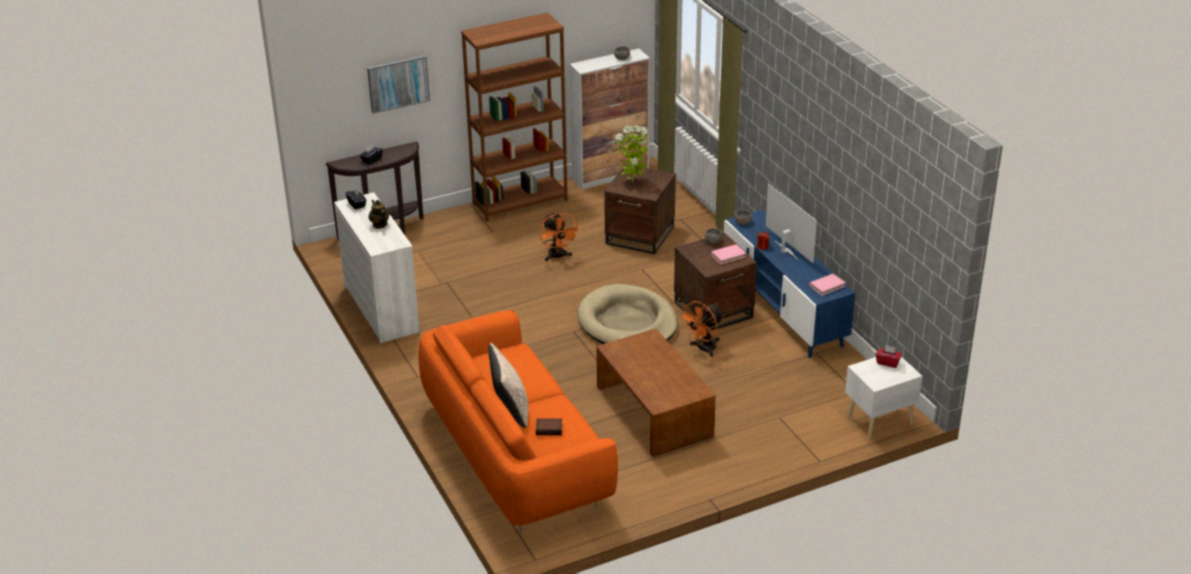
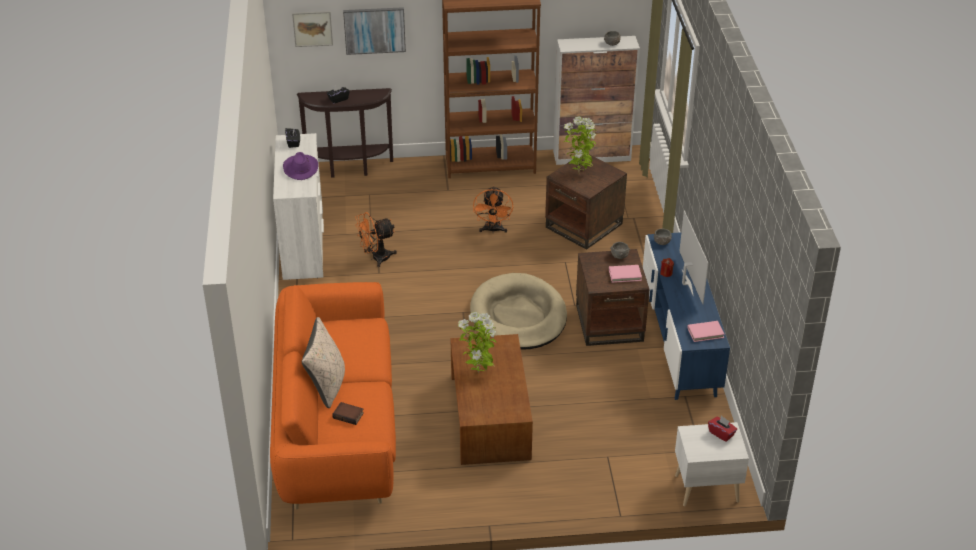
camera: 20 degrees right, 5 degrees up
teapot [369,200,390,229] -> purple hat [283,152,318,180]
orange fan [679,301,724,357] -> orange fan moved to [355,212,397,267]
none -> picture [292,11,333,47]
none -> potted plant [458,312,496,374]

